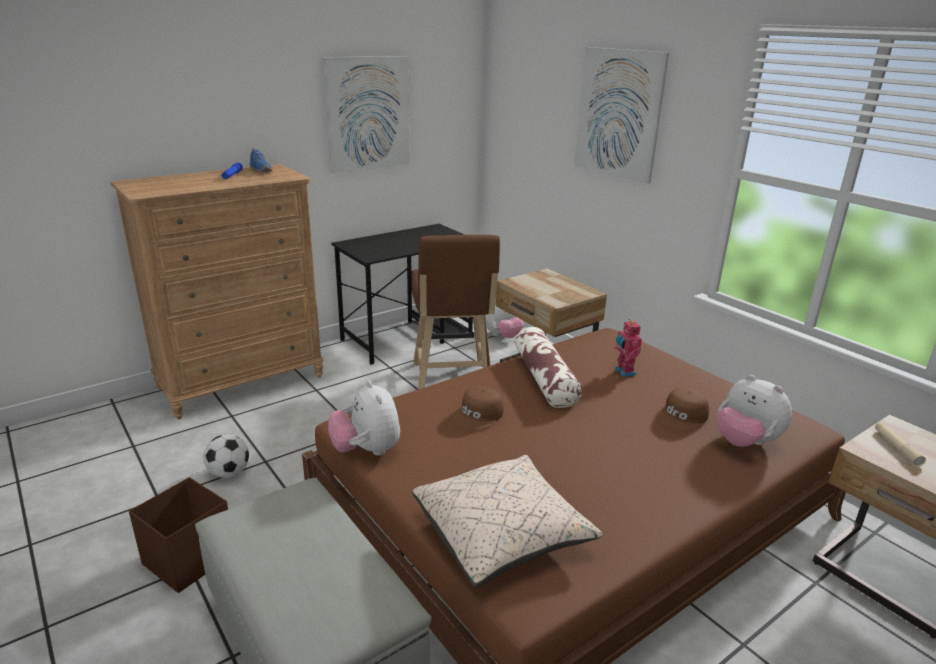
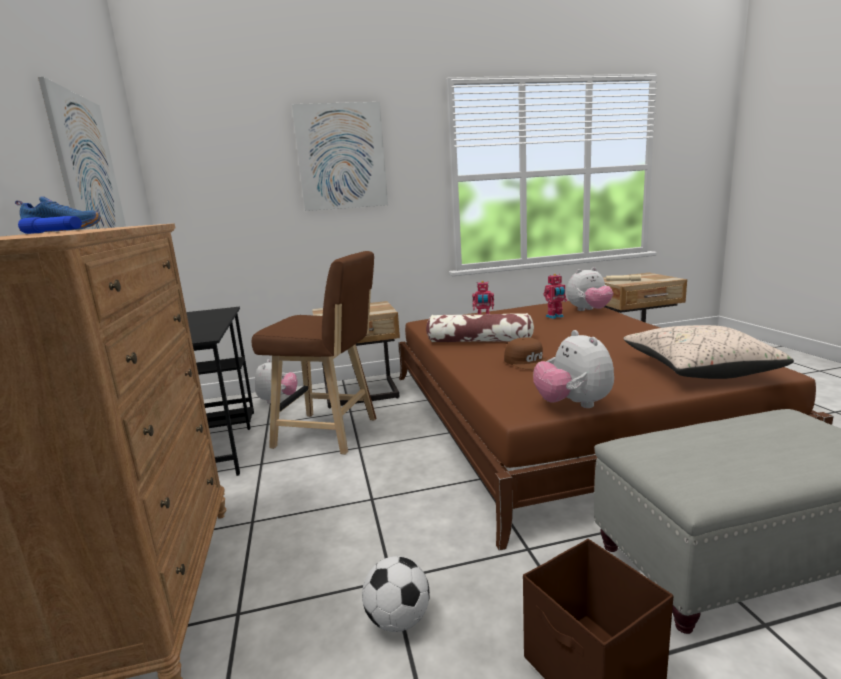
camera: 65 degrees left, 10 degrees down
plush toy [328,381,400,456] -> plush toy turned 75 degrees clockwise [533,330,614,408]
brown cap [656,388,709,431] -> toy robot [543,274,567,319]

